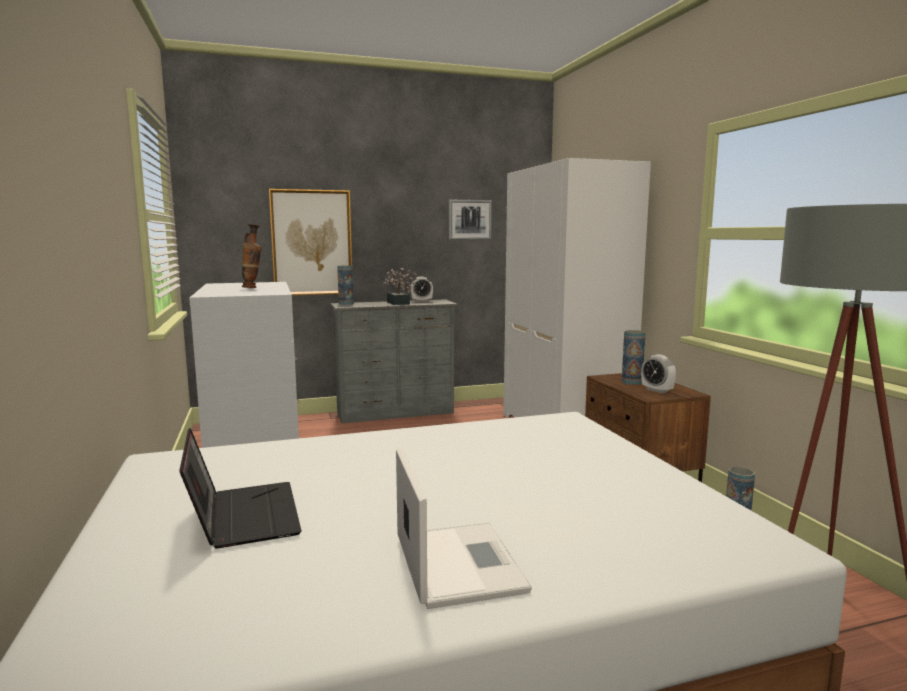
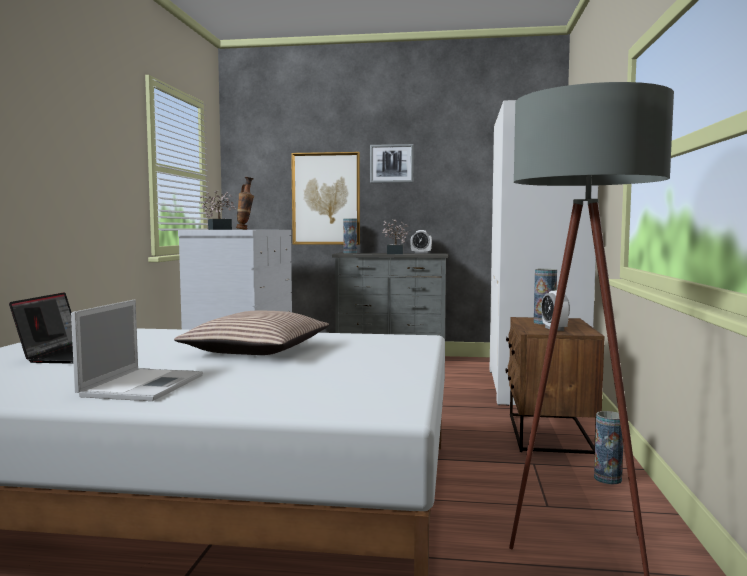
camera: 25 degrees right, 5 degrees down
picture [449,200,492,240] -> picture moved to [370,144,414,183]
none -> pillow [174,311,329,355]
none -> potted plant [199,190,236,230]

